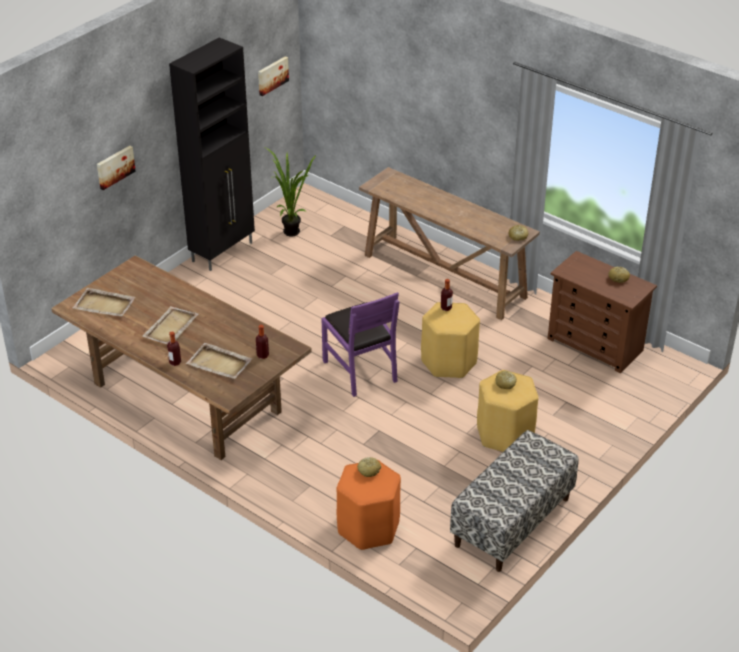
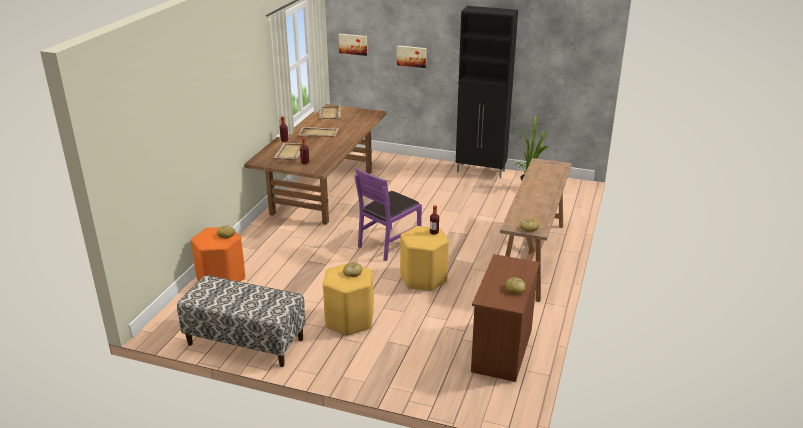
camera: 70 degrees right, 10 degrees down
picture [258,56,289,96] -> picture moved to [338,34,367,56]

